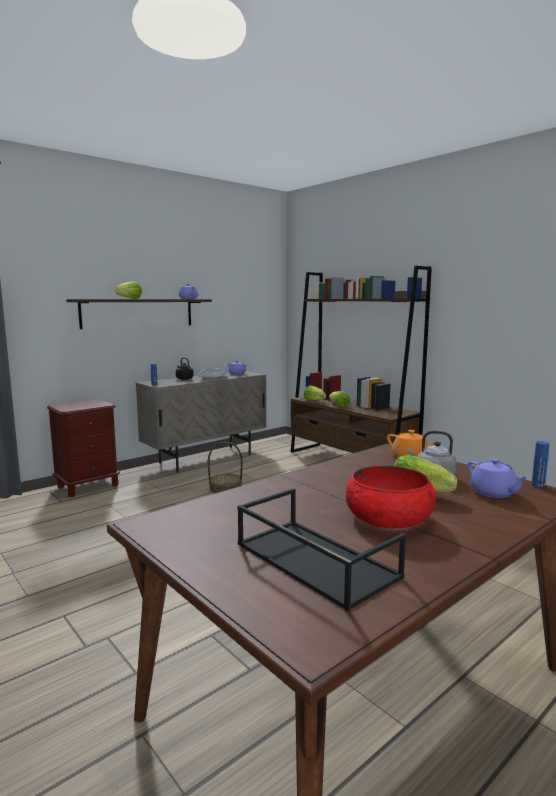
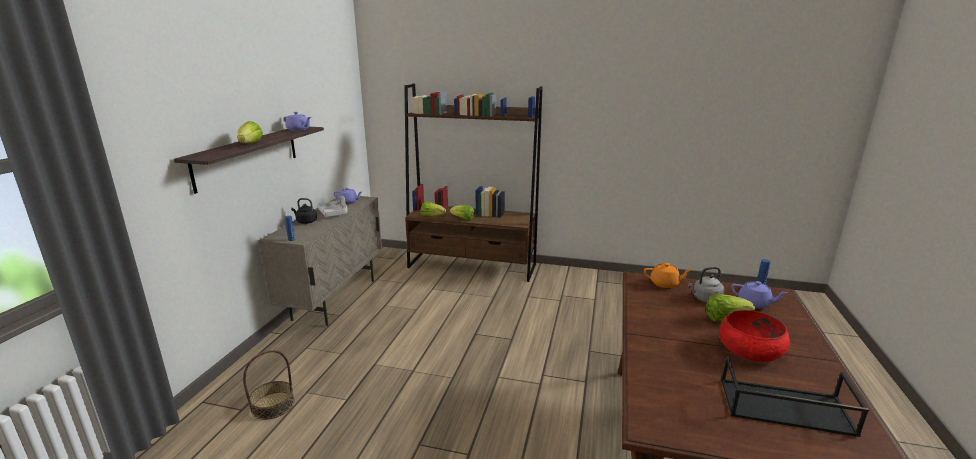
camera: 35 degrees left, 10 degrees up
brown nightstand [47,399,120,497] -> none
basket [208,442,243,494] -> basket moved to [243,350,295,420]

